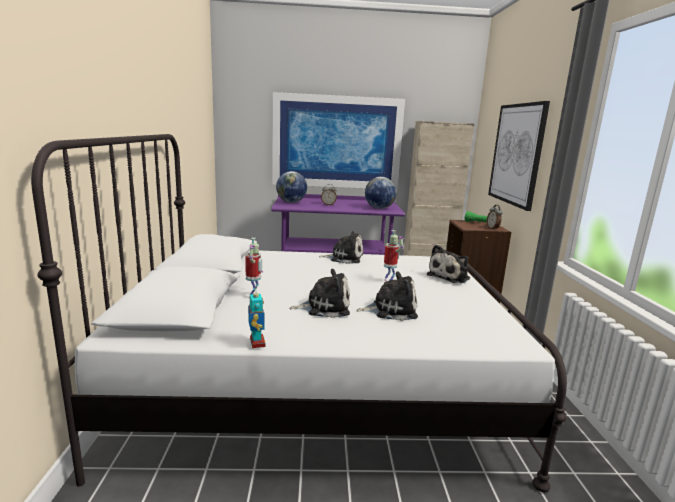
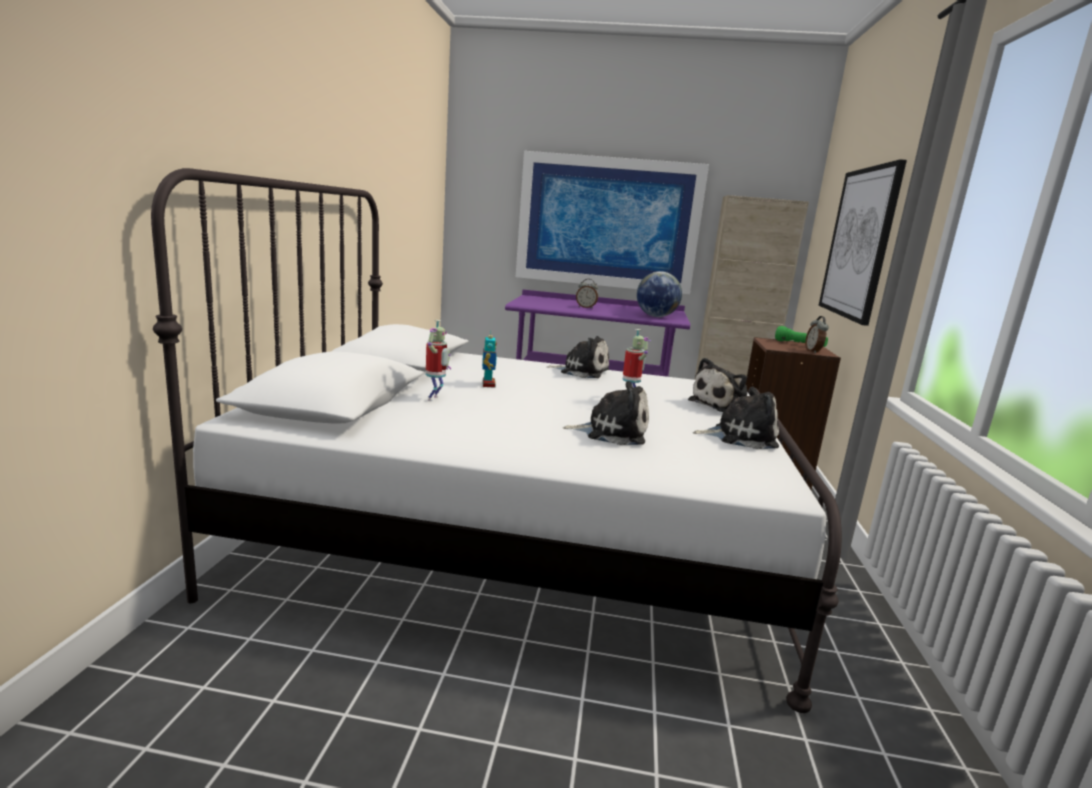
camera: 10 degrees right, 0 degrees up
toy robot [248,290,266,348] -> toy robot moved to [482,332,497,388]
globe [276,171,307,203] -> none
plush toy [289,269,350,318] -> plush toy moved to [693,387,779,449]

